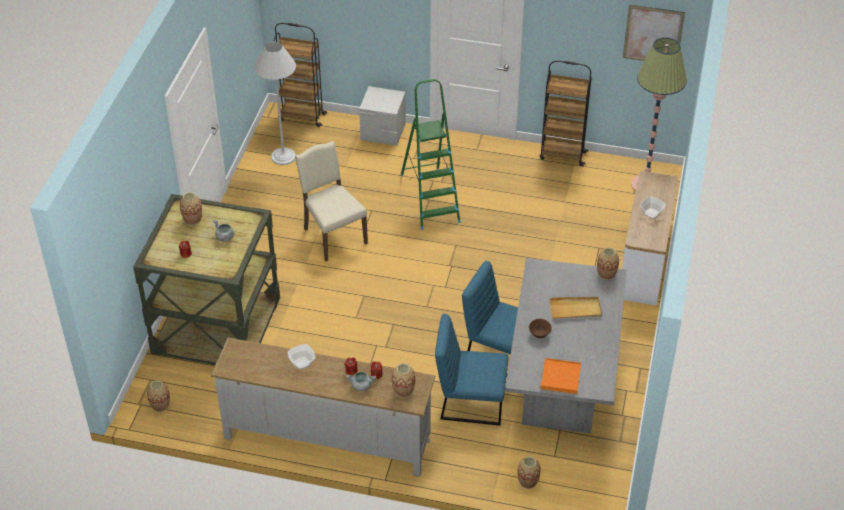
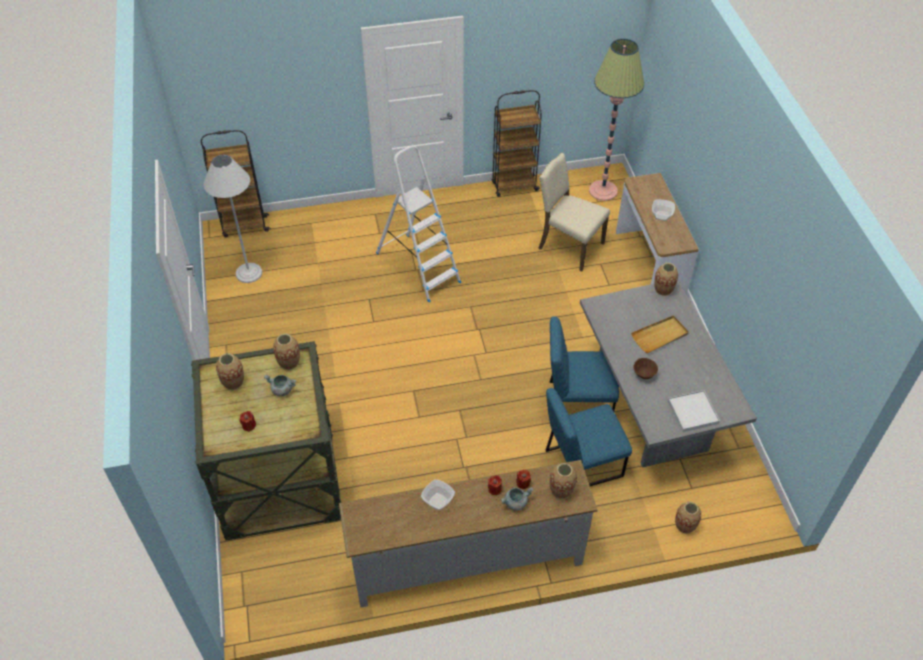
camera: 25 degrees left, 5 degrees up
vase [147,380,170,412] -> vase moved to [273,333,300,370]
beige chair [295,141,368,261] -> beige chair moved to [538,153,610,272]
white nightstand [359,86,406,146] -> none
green step ladder [401,79,460,230] -> white step ladder [376,146,461,302]
orange tray [541,358,581,394] -> white tray [668,390,720,432]
picture [623,5,685,61] -> none

